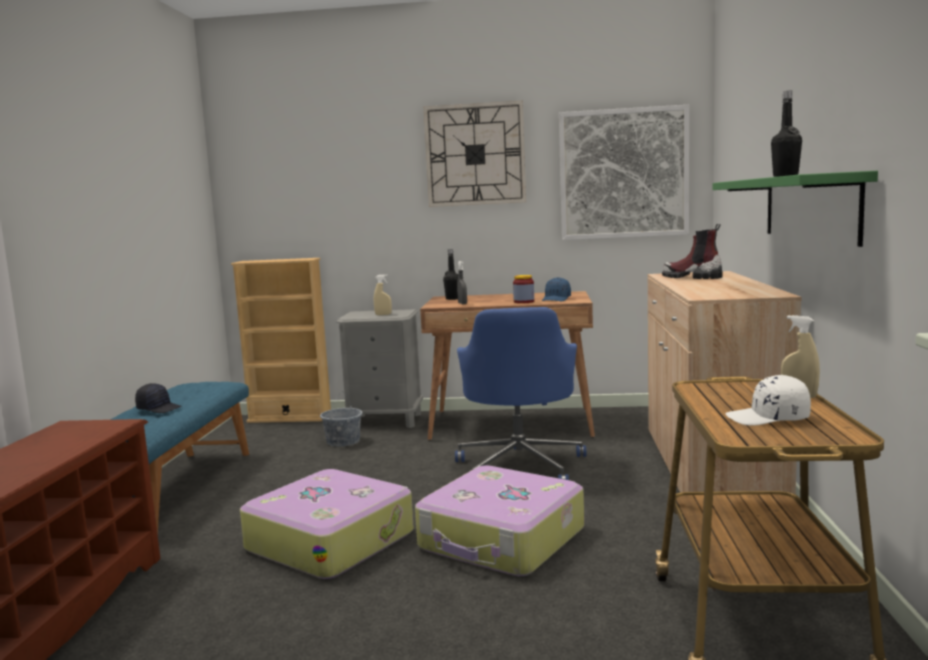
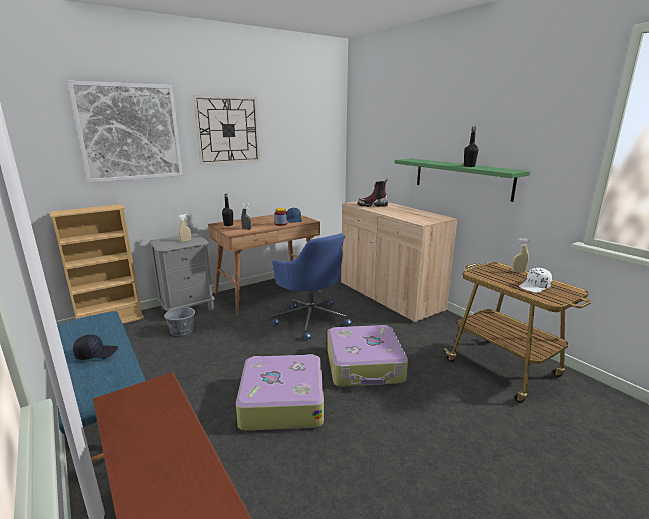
camera: 40 degrees left, 10 degrees up
picture [559,105,689,240] -> picture moved to [67,81,183,183]

